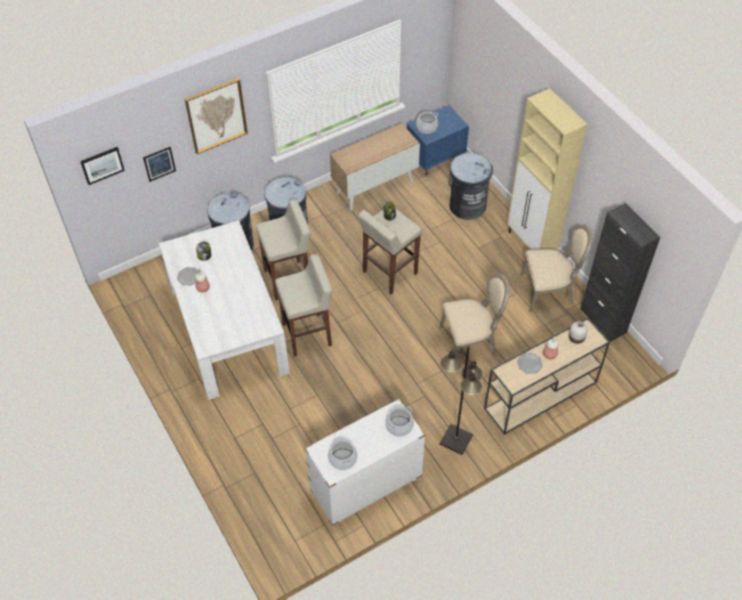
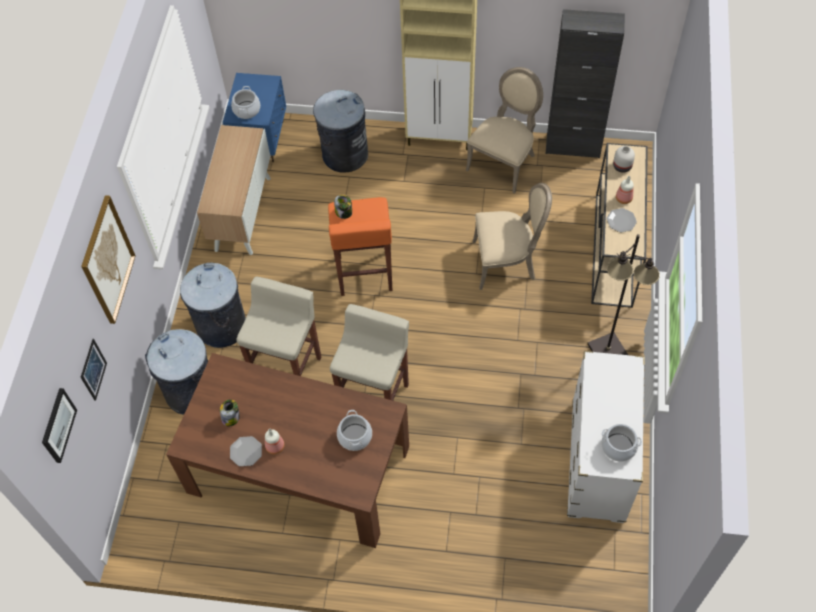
camera: 50 degrees left, 5 degrees up
white dining table [159,220,290,400] -> brown dining table [166,353,409,548]
beige stool [358,208,422,294] -> orange stool [328,197,393,296]
cooking pot [385,406,414,437] -> cooking pot moved to [337,410,372,451]
beige chair [440,273,510,356] -> beige chair turned 60 degrees clockwise [473,183,552,290]

